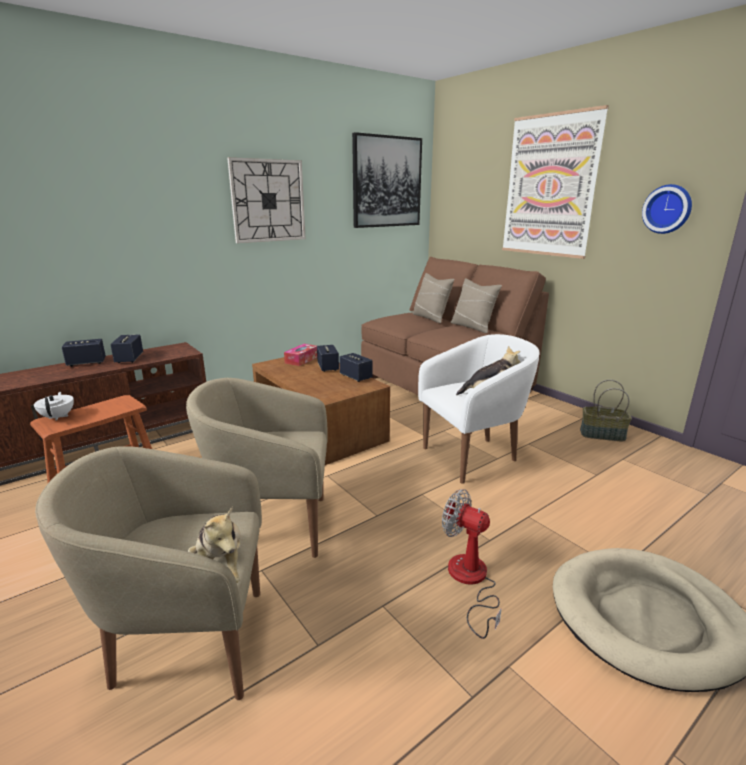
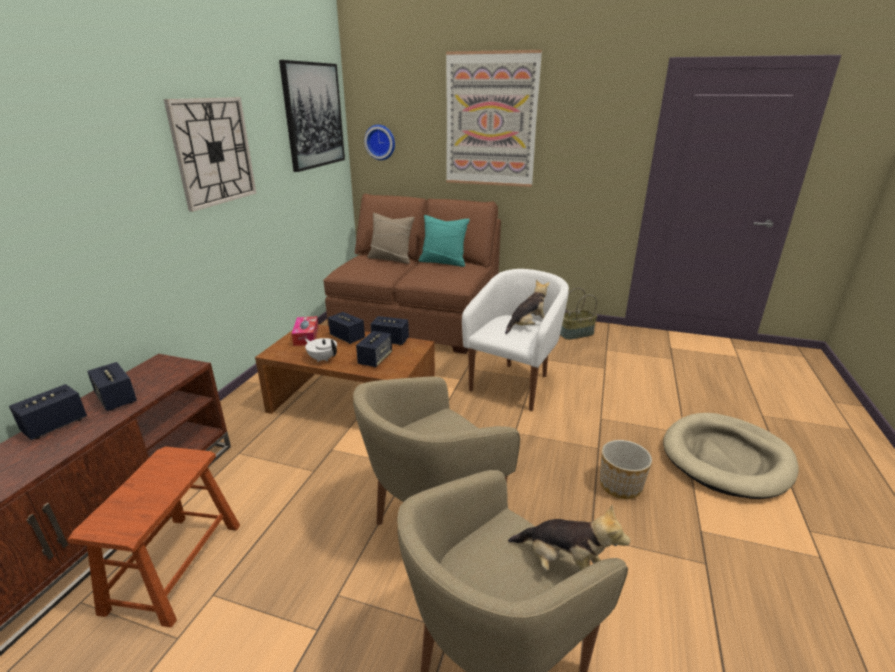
camera: 35 degrees left, 5 degrees up
white teapot [34,392,74,421] -> white teapot moved to [305,338,337,362]
fan [442,489,502,639] -> planter [600,440,652,499]
beige pillow [451,278,502,333] -> turquoise pillow [418,215,470,267]
wall clock [642,184,692,234] -> wall clock moved to [364,125,395,160]
none -> speaker [356,331,392,367]

